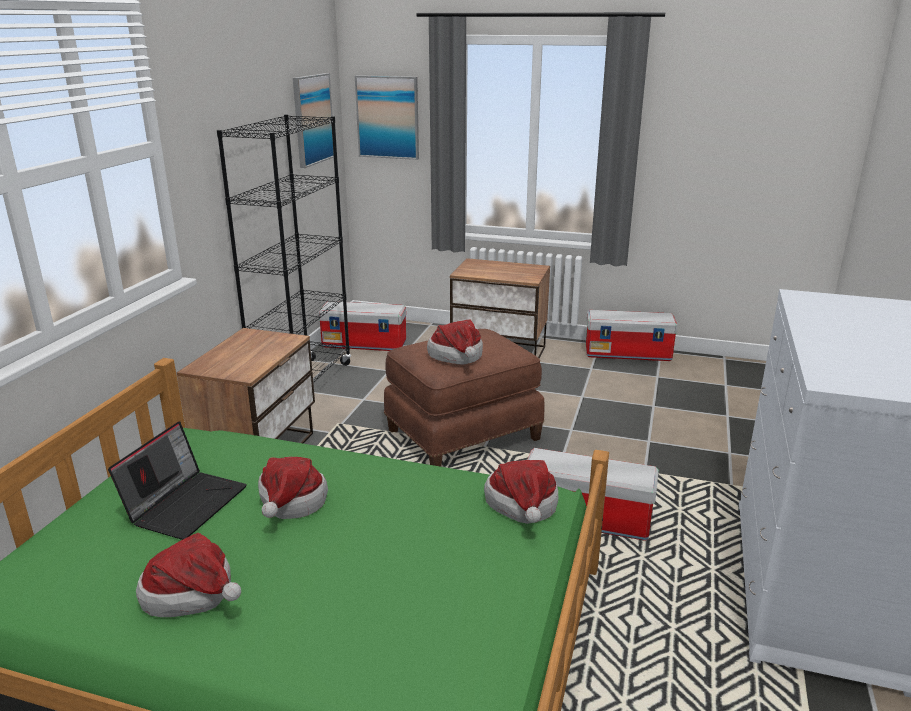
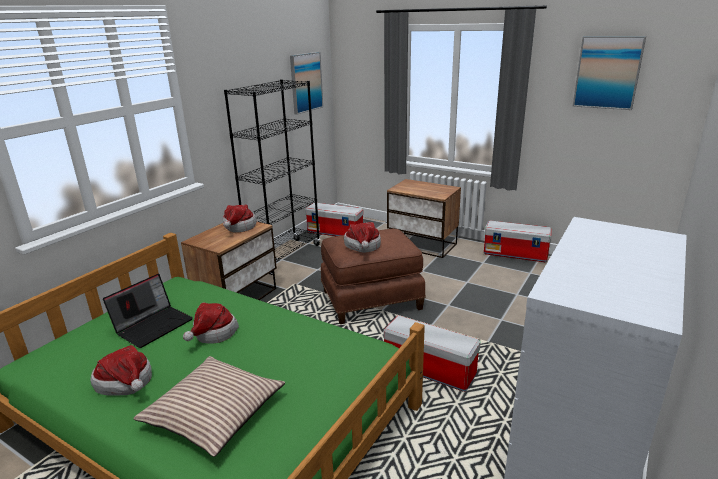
camera: 15 degrees right, 0 degrees up
picture [355,75,419,160] -> picture moved to [572,36,646,110]
hat [484,460,559,524] -> hat moved to [223,205,257,232]
none -> pillow [133,356,285,457]

